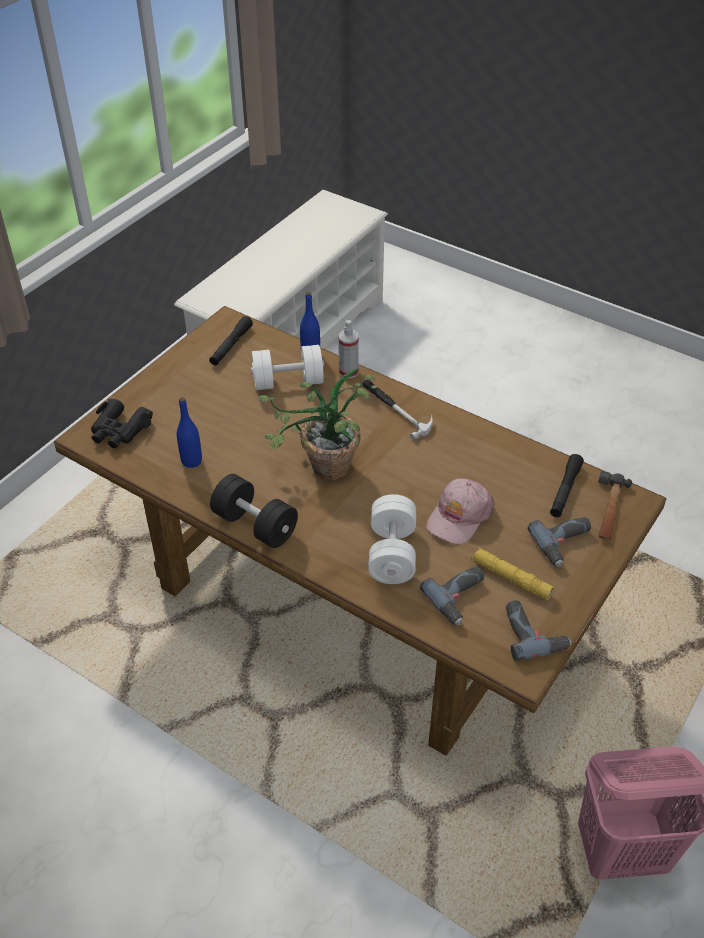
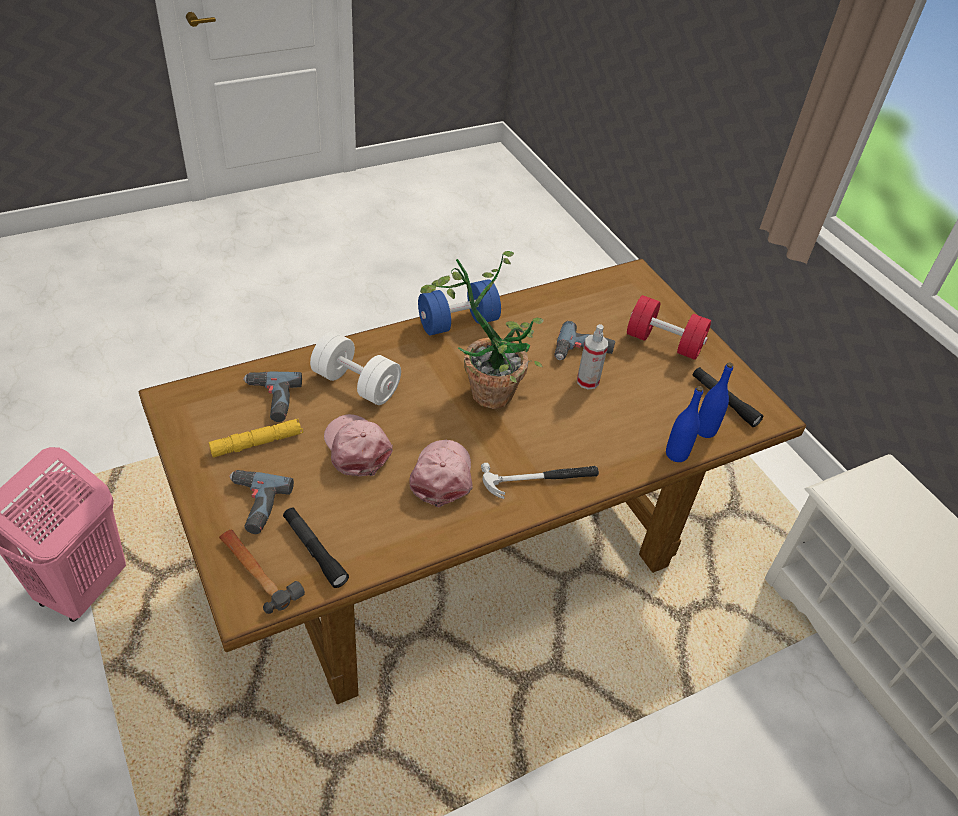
camera: 115 degrees right, 0 degrees up
black binoculars [91,399,153,448] -> none
blue bottle [177,397,202,468] -> blue bottle moved to [698,362,733,438]
black dumbbell [210,474,298,548] -> blue dumbbell [418,279,501,335]
white dumbbell [251,345,324,390] -> none
spray bottle [338,320,359,379] -> spray bottle moved to [577,324,608,390]
power drill [506,600,572,661] -> power drill moved to [554,321,615,360]
none -> pink cap [409,440,473,507]
none -> red dumbbell [627,295,711,360]

